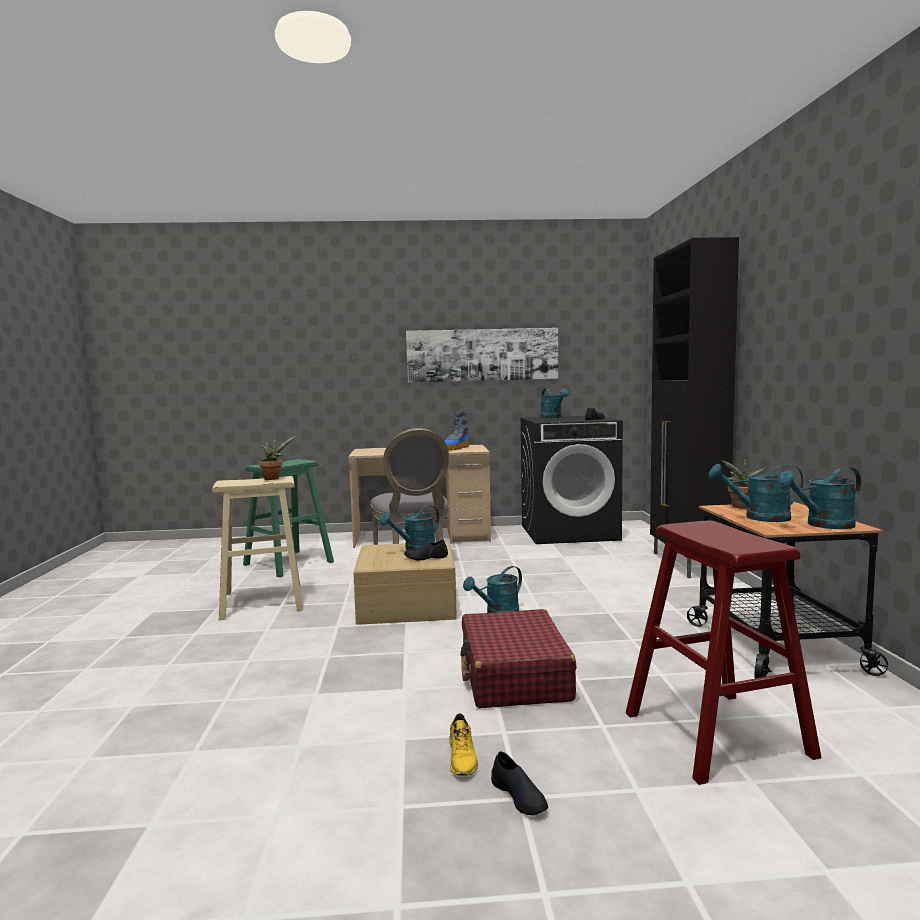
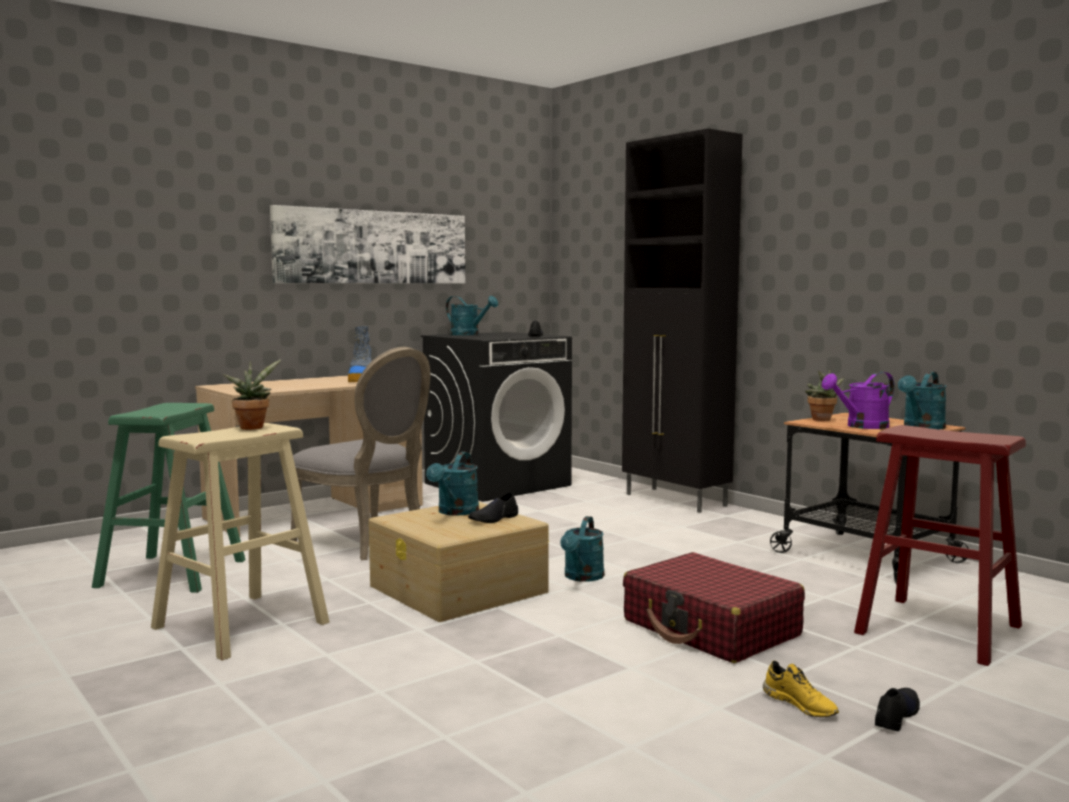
camera: 35 degrees left, 0 degrees up
black shoe [491,751,548,815] -> black shoe turned 75 degrees counterclockwise [875,688,920,731]
turquoise watering can [709,464,804,522] -> purple watering can [821,372,894,429]

